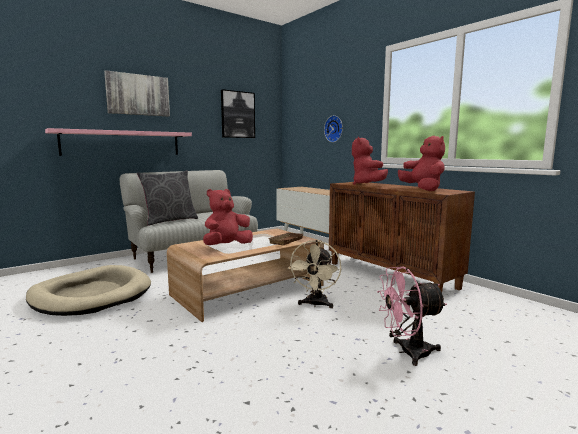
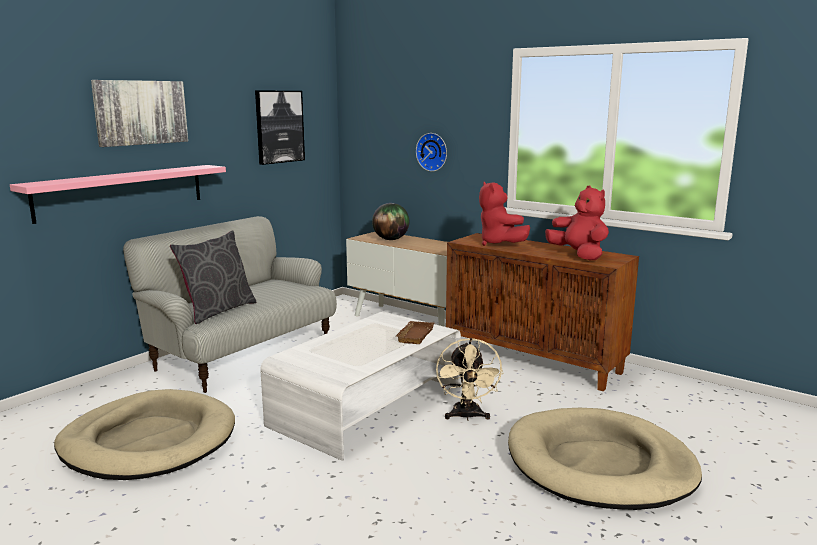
camera: 15 degrees left, 5 degrees up
brown coffee table [167,229,324,322] -> white coffee table [260,311,461,461]
red plush toy [203,189,253,245] -> none
pink fan [377,266,447,366] -> beige dog bed [508,408,702,510]
none -> globe [372,203,409,240]

